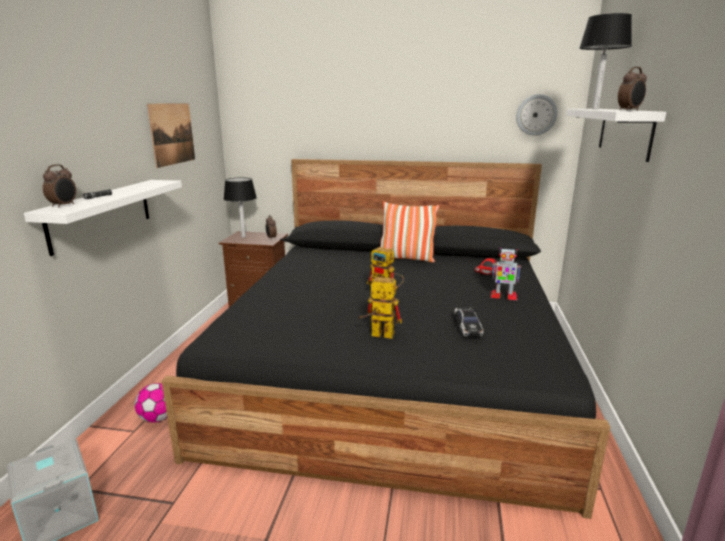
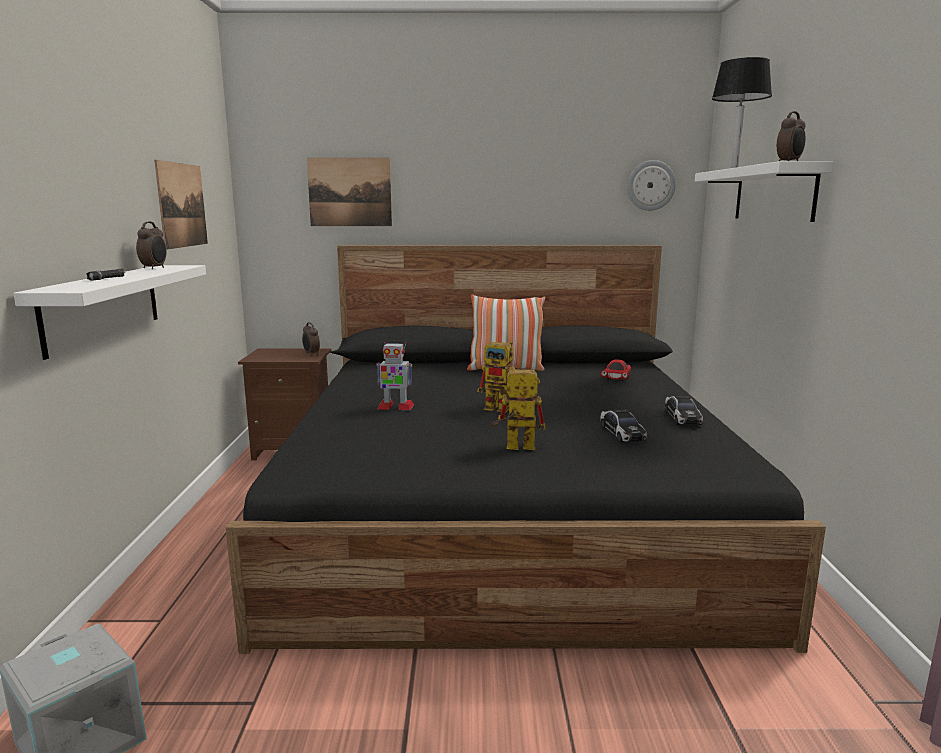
camera: 10 degrees left, 5 degrees down
alarm clock [43,164,76,208] -> alarm clock moved to [136,222,166,269]
football [135,383,167,422] -> none
black table lamp [224,178,257,238] -> none
toy robot [491,248,521,300] -> toy robot moved to [376,342,414,410]
none -> picture [307,158,392,226]
none -> toy car [665,396,703,425]

